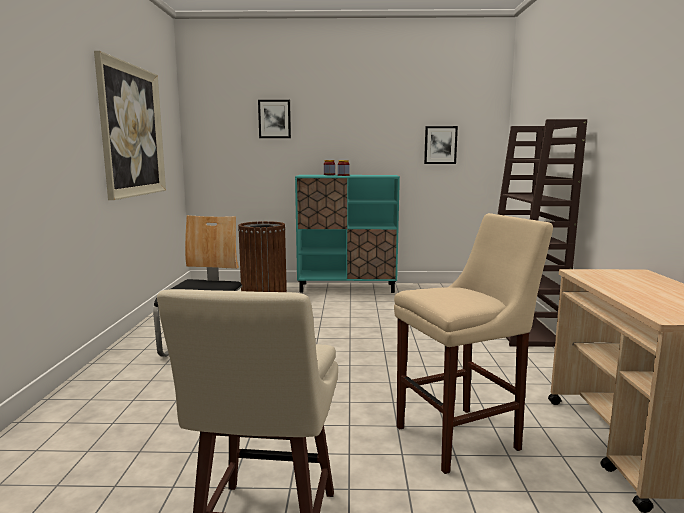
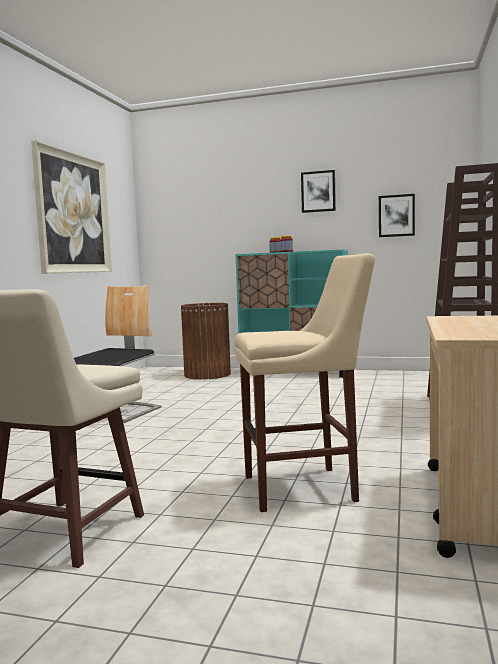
camera: 15 degrees right, 5 degrees down
picture [258,100,291,138] -> picture moved to [301,170,336,213]

